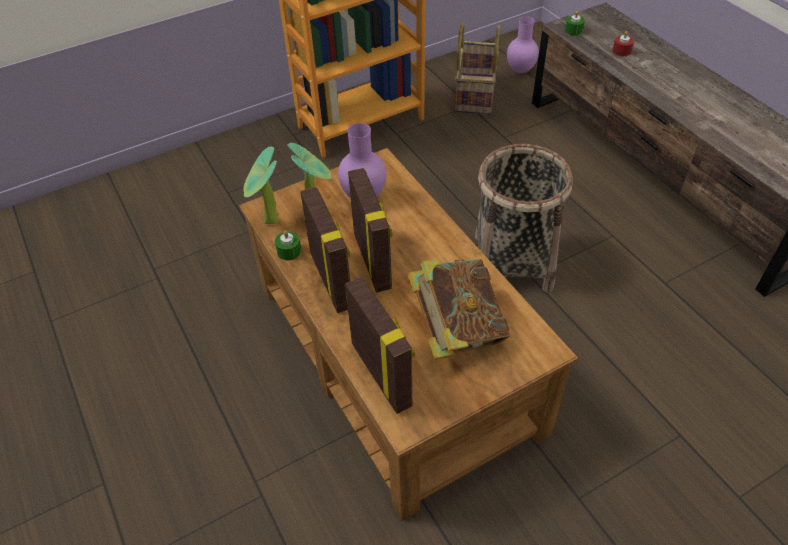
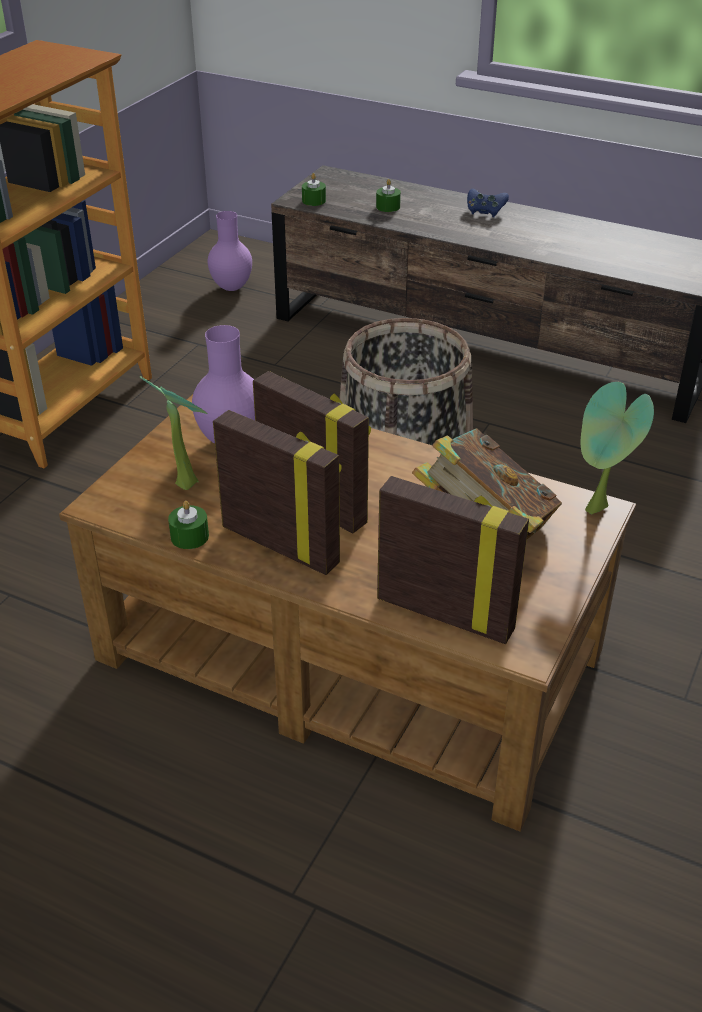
camera: 35 degrees left, 10 degrees down
potted plant [243,146,278,224] -> potted plant moved to [581,382,654,514]
basket [455,23,500,115] -> none
red candle [612,31,634,56] -> green candle [376,179,401,212]
none -> blue game controller [467,189,509,217]

